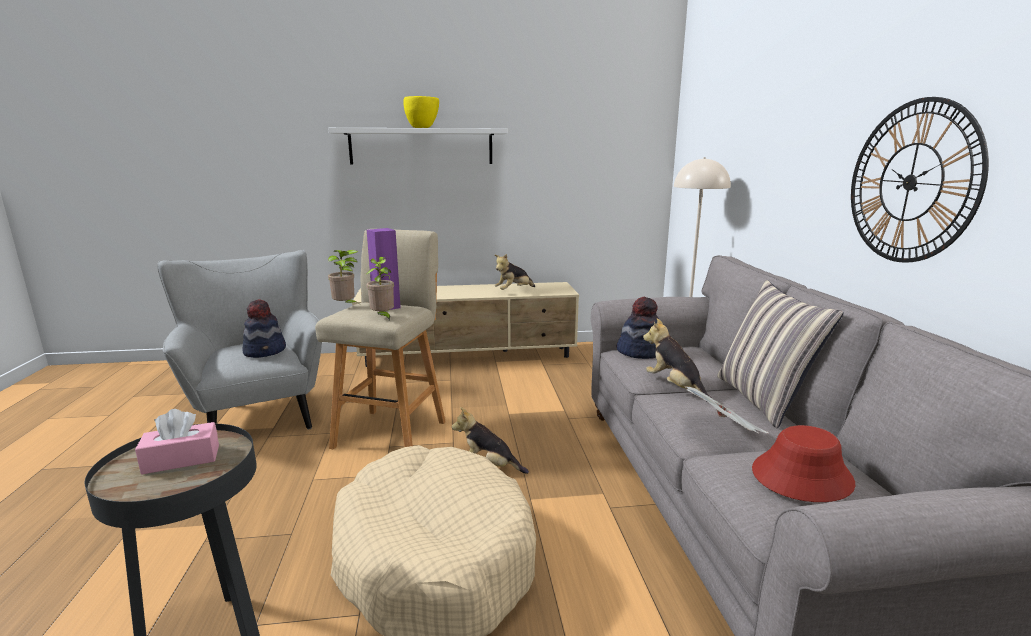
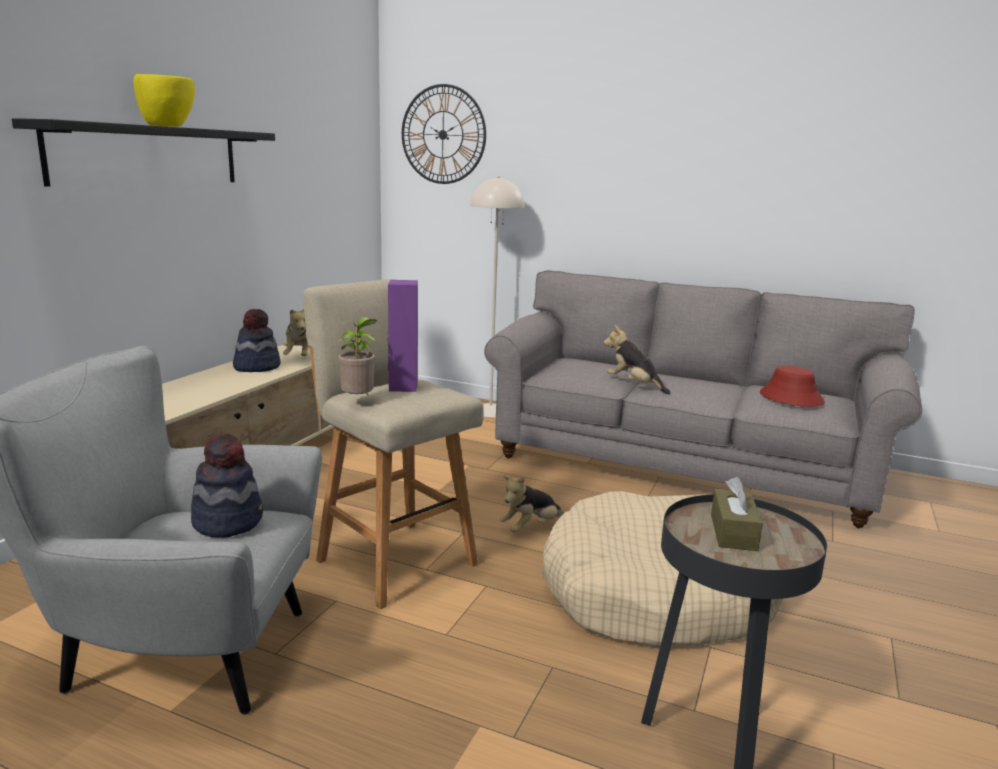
camera: 60 degrees left, 0 degrees up
pink tissue box [135,409,219,474] -> brown tissue box [711,477,763,551]
white shelf [328,128,507,164] -> black shelf [12,118,275,187]
potted plant [366,256,394,321] -> none
hat [616,297,659,359] -> hat moved to [233,309,281,372]
plush toy [643,318,713,401] -> plush toy turned 45 degrees clockwise [604,325,670,395]
newspaper [685,387,769,433] -> none
pillow [717,280,844,429] -> none
wall clock [851,97,989,263] -> wall clock moved to [402,84,486,184]

